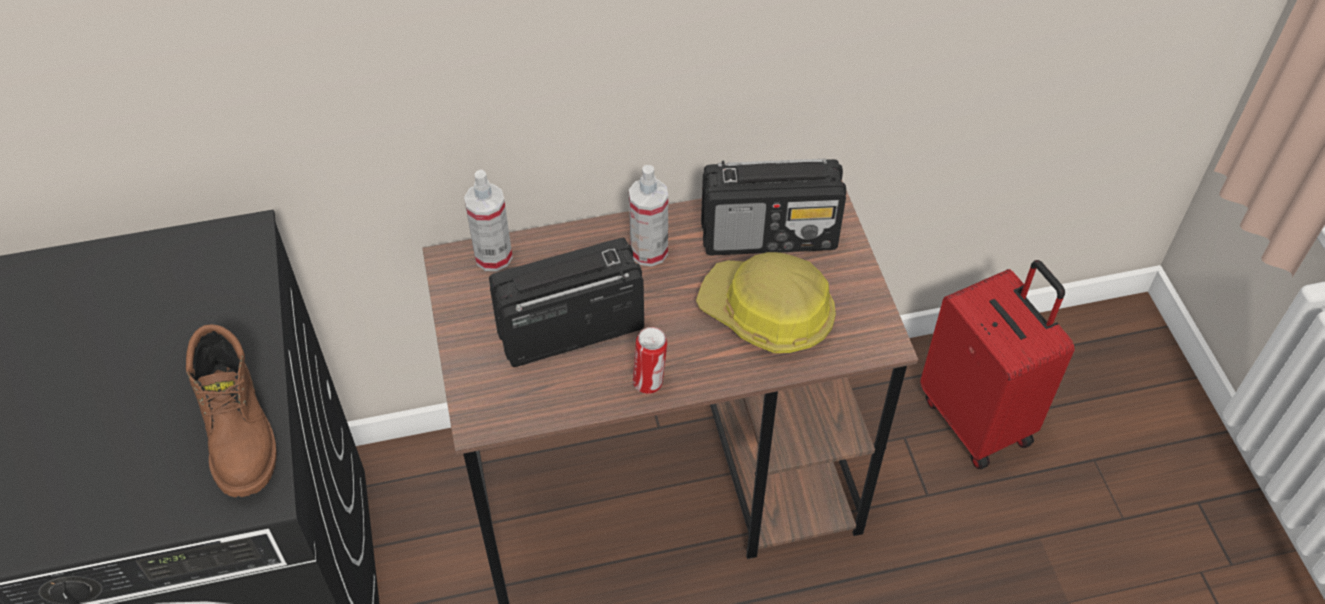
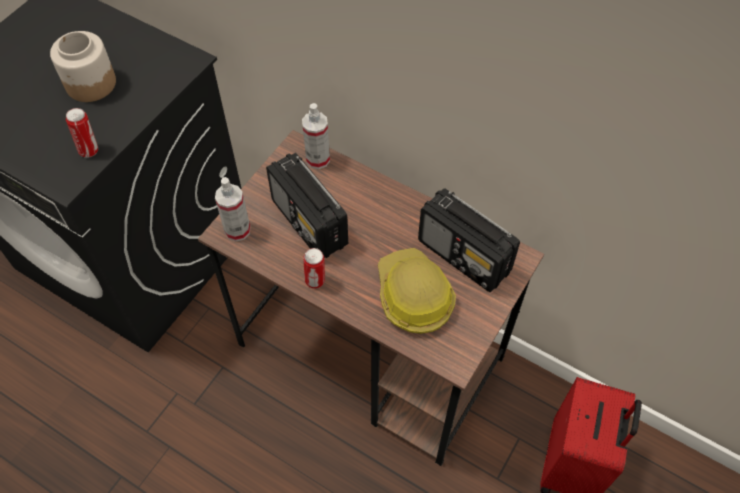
camera: 45 degrees right, 5 degrees up
brown boot [186,324,276,497] -> can [66,108,98,158]
radio [489,238,644,367] -> radio turned 150 degrees counterclockwise [266,153,348,258]
spray bottle [629,165,668,267] -> spray bottle moved to [215,177,251,241]
none -> jar [50,31,116,102]

